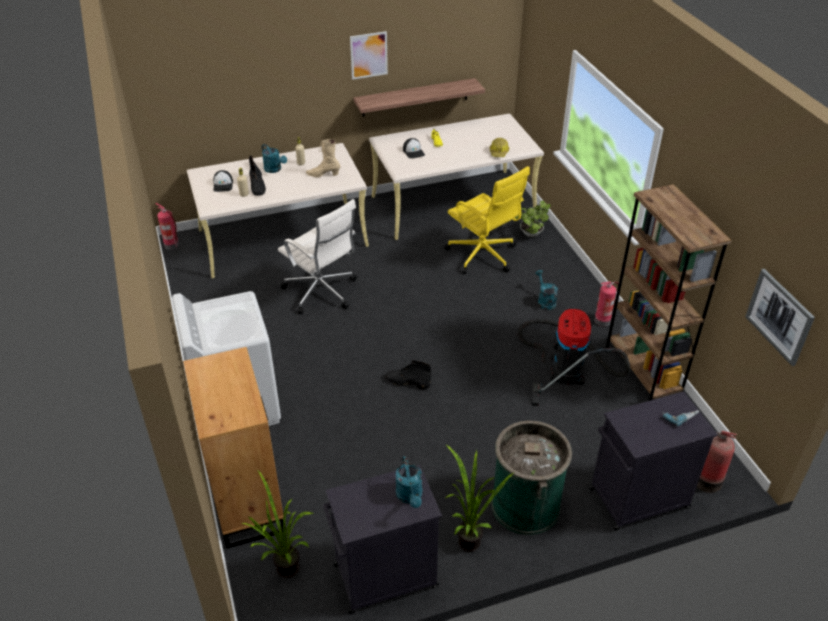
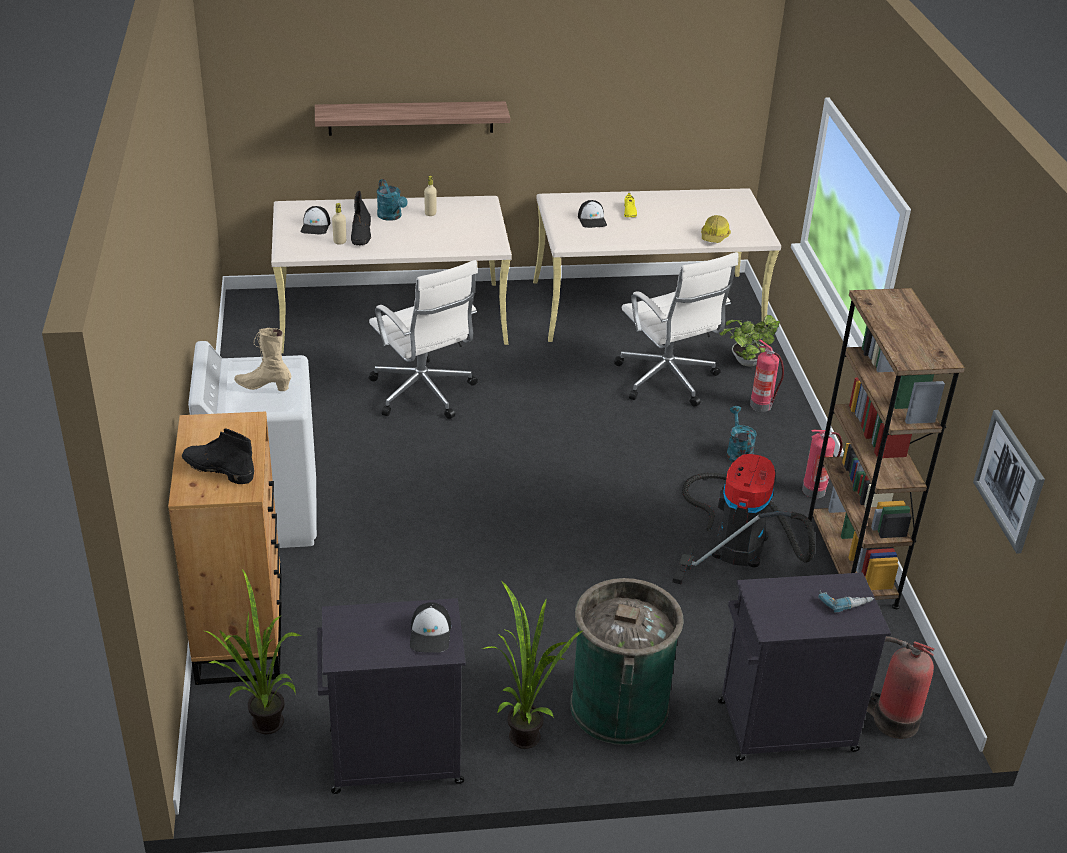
camera: 10 degrees right, 5 degrees down
fire extinguisher [156,203,179,250] -> fire extinguisher moved to [750,340,784,412]
beige boot [306,139,340,177] -> beige boot moved to [234,328,291,391]
picture [350,31,388,80] -> none
shelf [354,78,485,117] -> shelf moved to [315,101,510,136]
black boot [385,360,431,389] -> black boot moved to [182,428,254,484]
turquoise watering can [395,456,422,508] -> cap [410,602,451,653]
yellow office chair [444,166,530,274] -> white office chair [614,252,739,407]

